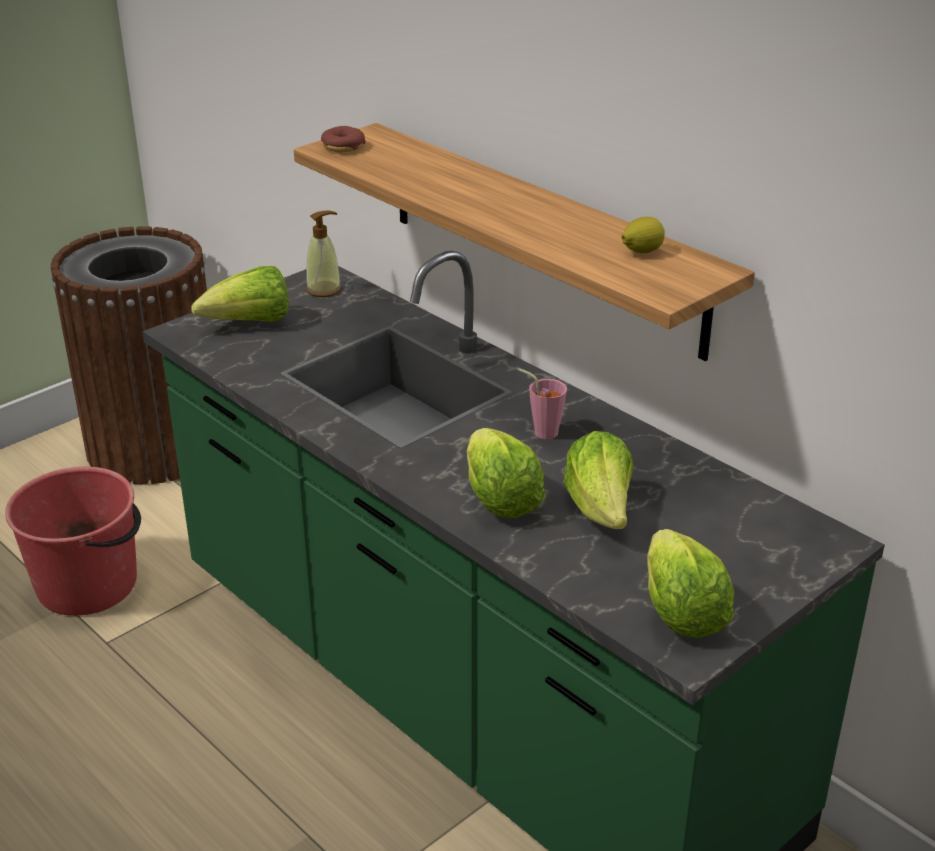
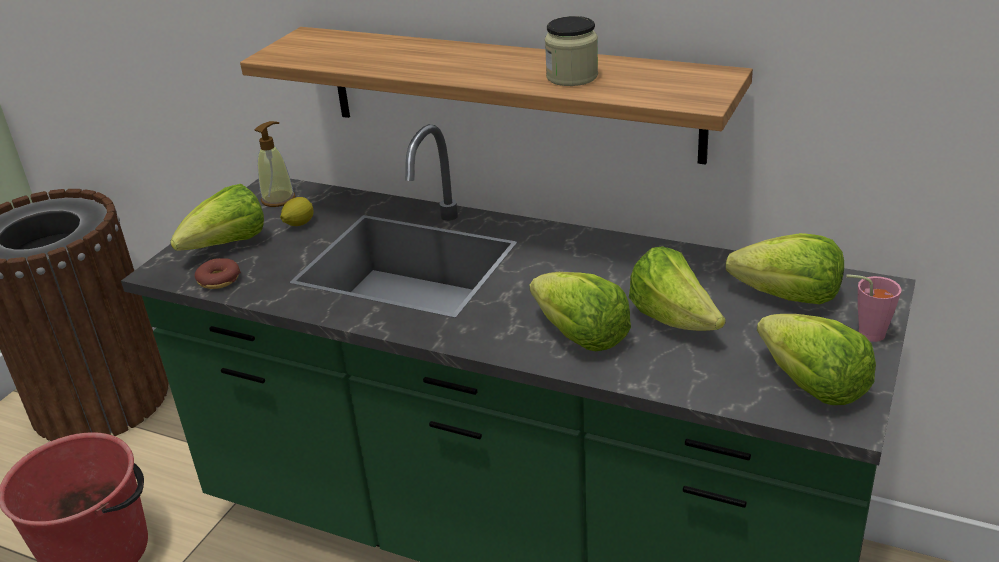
camera: 20 degrees left, 0 degrees up
donut [321,126,366,152] -> donut moved to [195,258,241,289]
pink cup [518,368,567,439] -> pink cup moved to [846,274,902,342]
lemon [621,217,665,253] -> lemon moved to [280,197,314,226]
none -> jar [545,16,598,86]
none -> lettuce [726,233,844,304]

